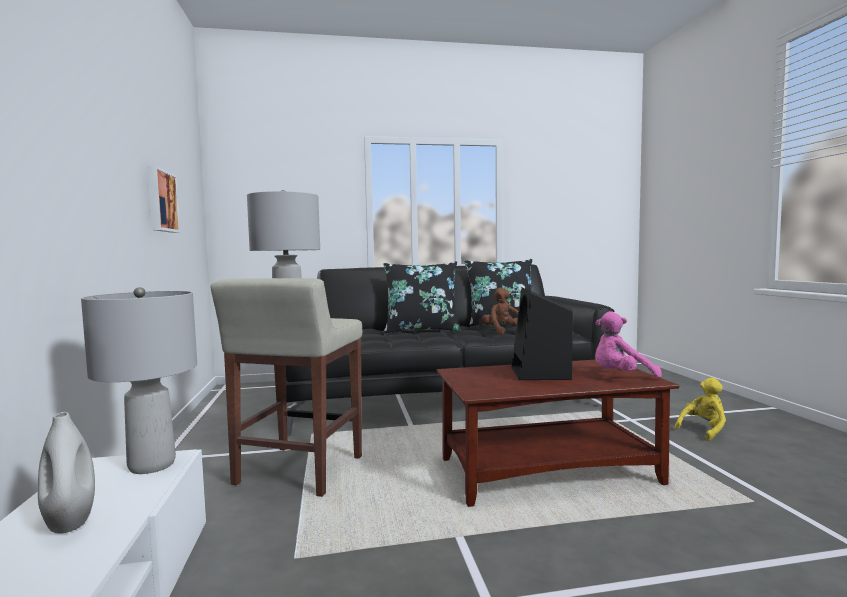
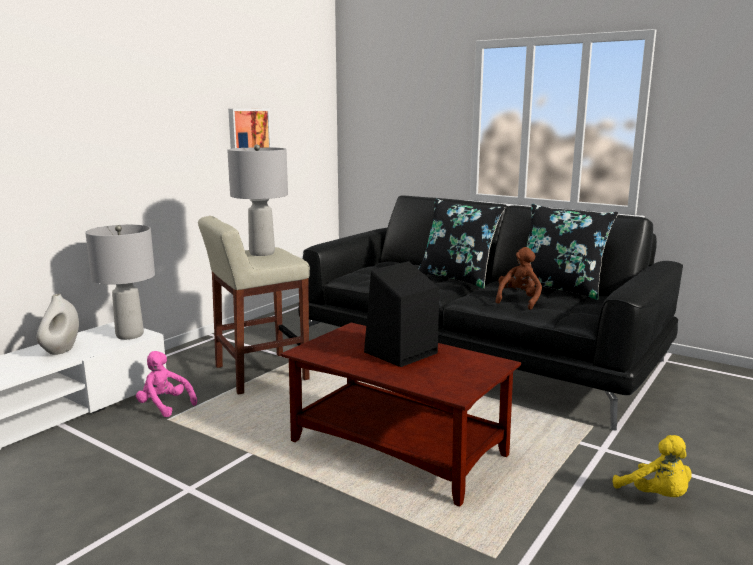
camera: 45 degrees right, 10 degrees up
pink plush toy [595,311,662,378] -> pink plush toy moved to [136,351,197,417]
yellow plush toy [675,378,726,441] -> yellow plush toy turned 45 degrees clockwise [613,435,692,497]

